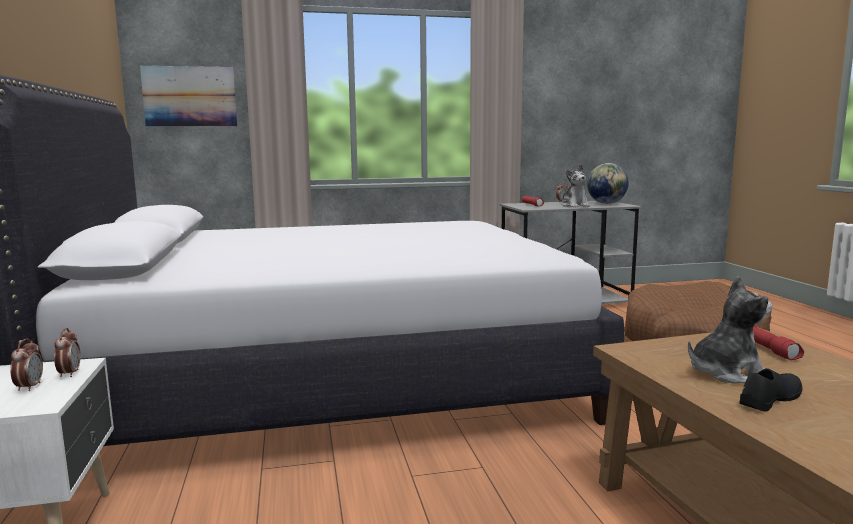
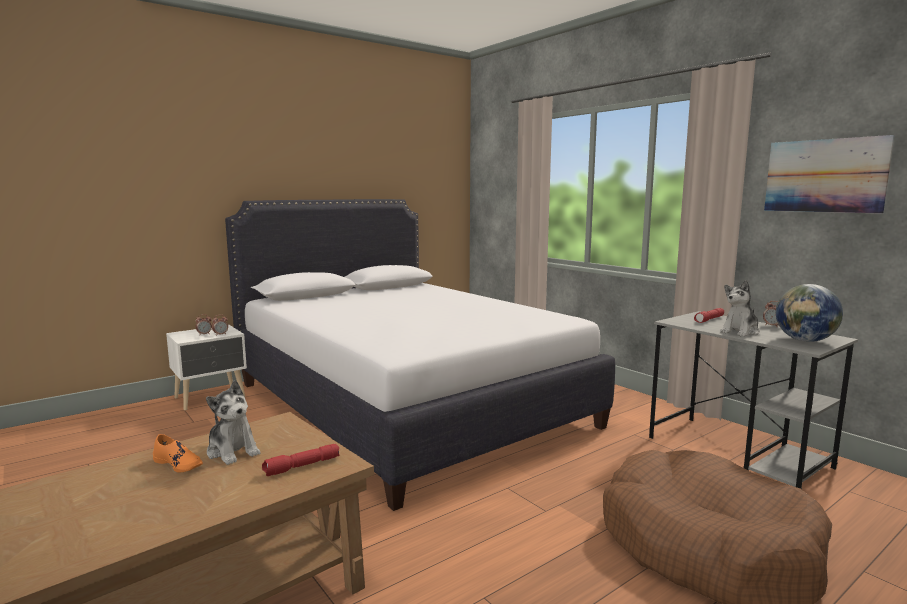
camera: 65 degrees right, 0 degrees up
picture [140,66,237,127] -> picture moved to [764,135,895,214]
black shoe [739,368,803,412] -> orange shoe [153,434,203,473]

